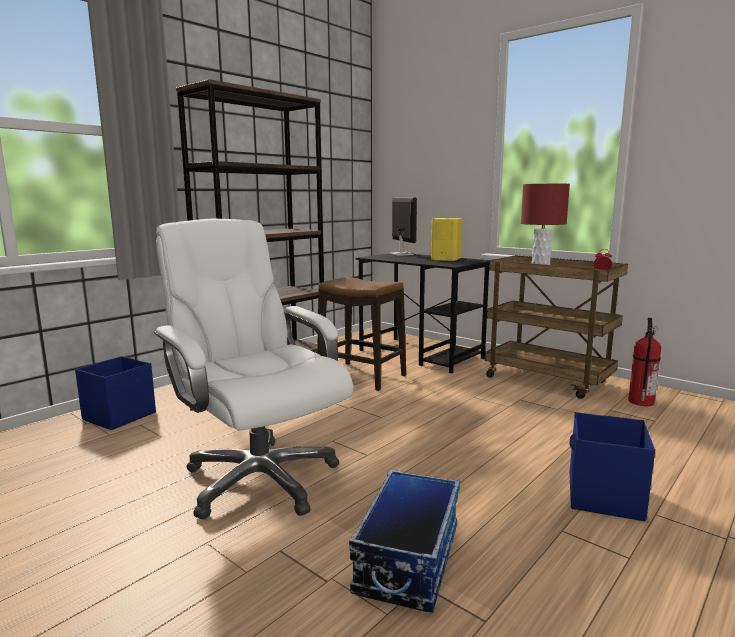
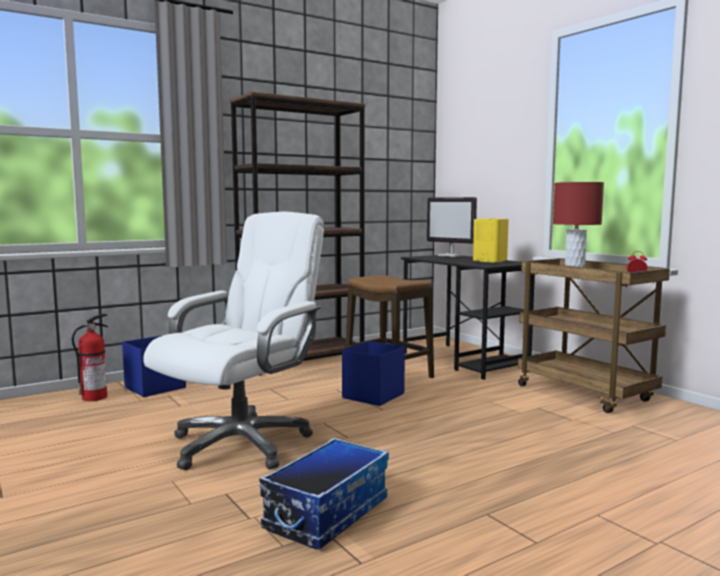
camera: 15 degrees right, 5 degrees down
white office chair [154,219,353,519] -> white office chair turned 60 degrees clockwise [143,212,324,470]
monitor [389,197,417,256] -> monitor turned 135 degrees clockwise [427,197,477,257]
blue storage box [569,412,655,521] -> blue storage box moved to [342,341,405,406]
fire extinguisher [628,318,661,406] -> fire extinguisher moved to [72,314,108,401]

